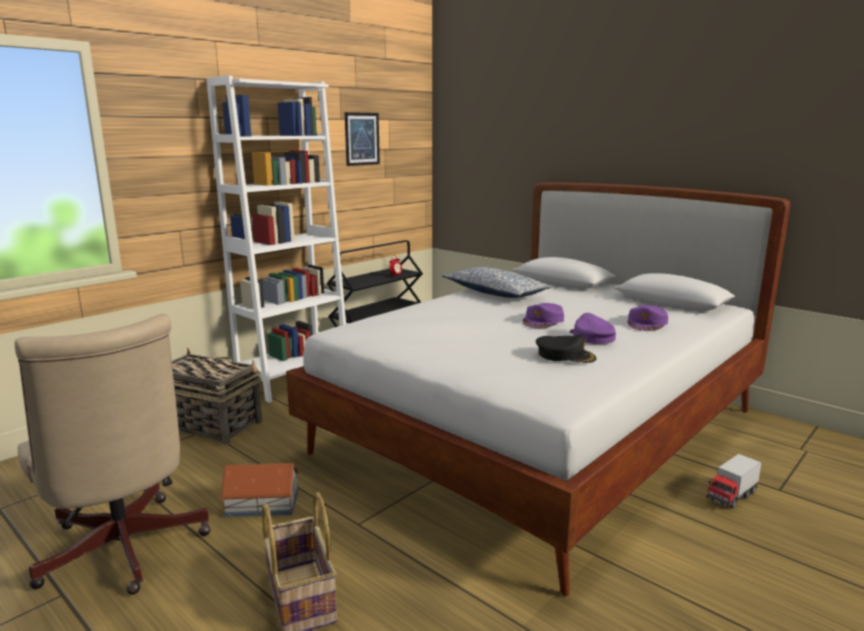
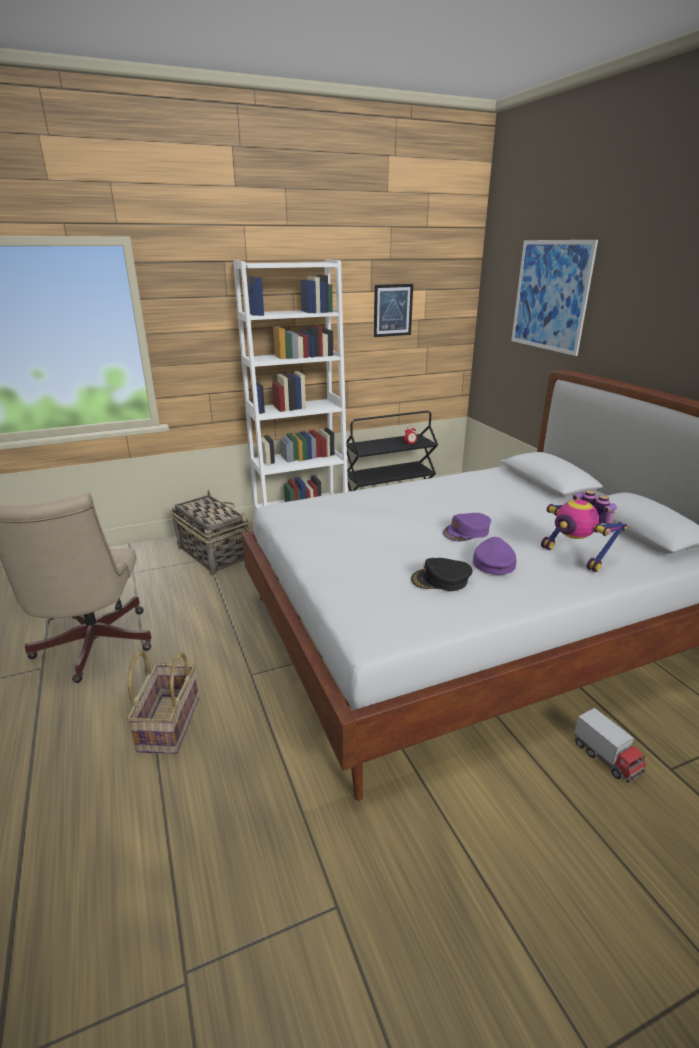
camera: 25 degrees right, 10 degrees up
toy house [220,463,300,517] -> none
pillow [442,267,552,298] -> none
black cap [536,335,596,363] -> black cap turned 135 degrees clockwise [411,558,472,591]
purple cap [627,305,668,331] -> toy robot [541,490,627,572]
toy truck [706,454,762,509] -> toy truck turned 105 degrees counterclockwise [574,708,646,783]
none -> picture [511,240,598,356]

